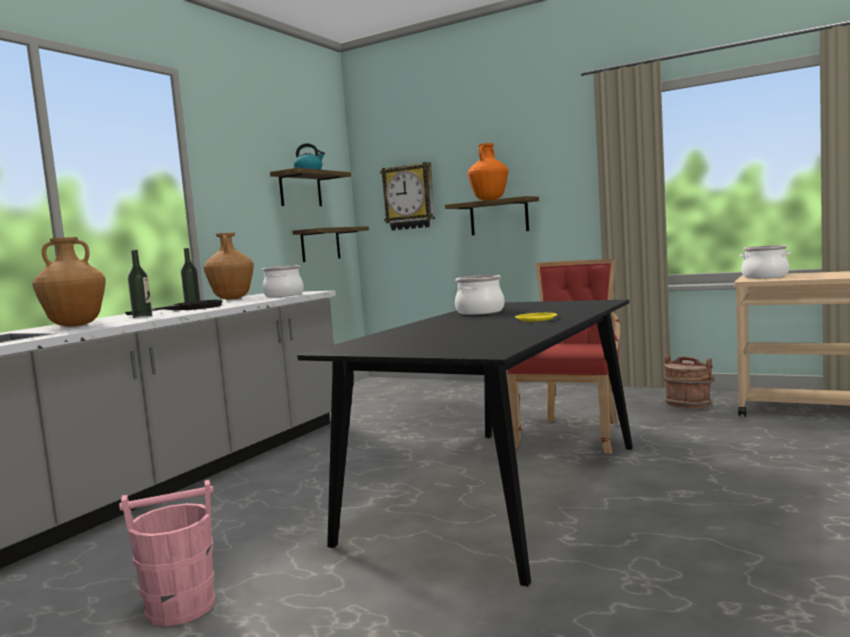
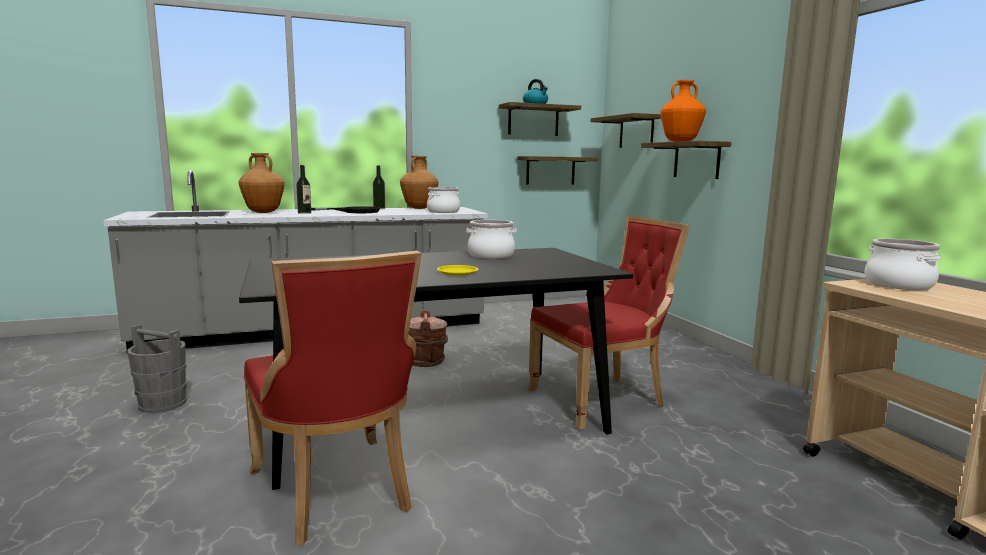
camera: 40 degrees right, 5 degrees up
pink bucket [119,480,215,626] -> grey bucket [127,324,187,413]
wall clock [380,162,435,230] -> shelf [590,113,661,148]
brown bucket [663,355,715,408] -> brown bucket moved to [409,310,448,367]
none -> red chair [244,251,421,545]

